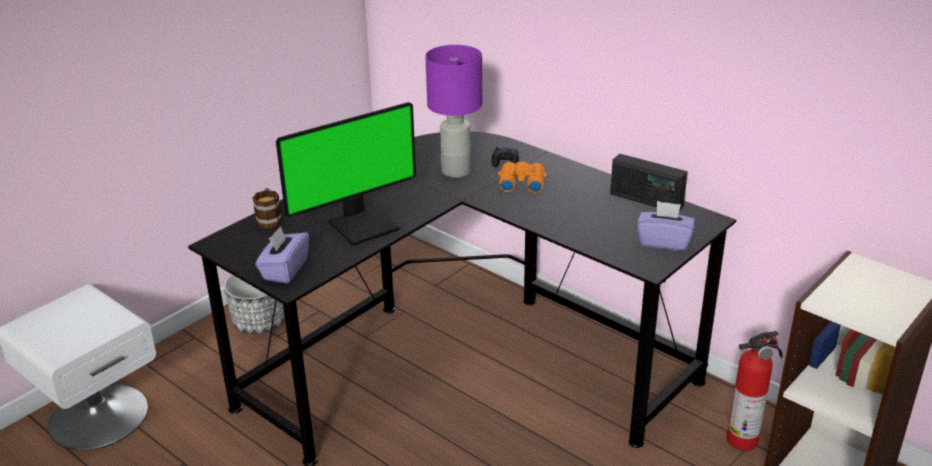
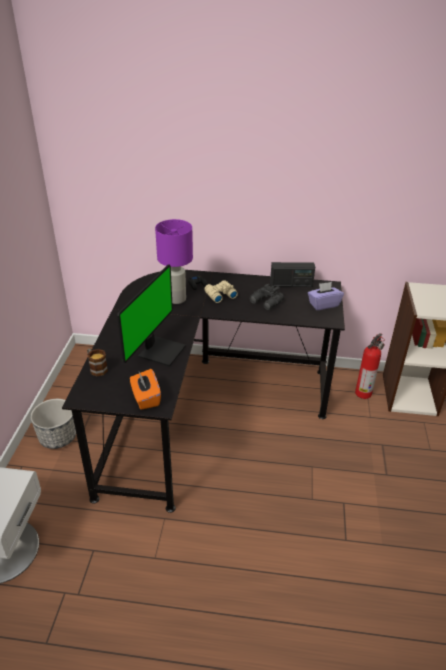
camera: 35 degrees left, 5 degrees up
purple tissue box [255,226,309,283] -> orange tissue box [130,369,161,410]
orange binoculars [498,162,547,193] -> beige binoculars [204,280,238,303]
none -> black binoculars [249,284,284,310]

